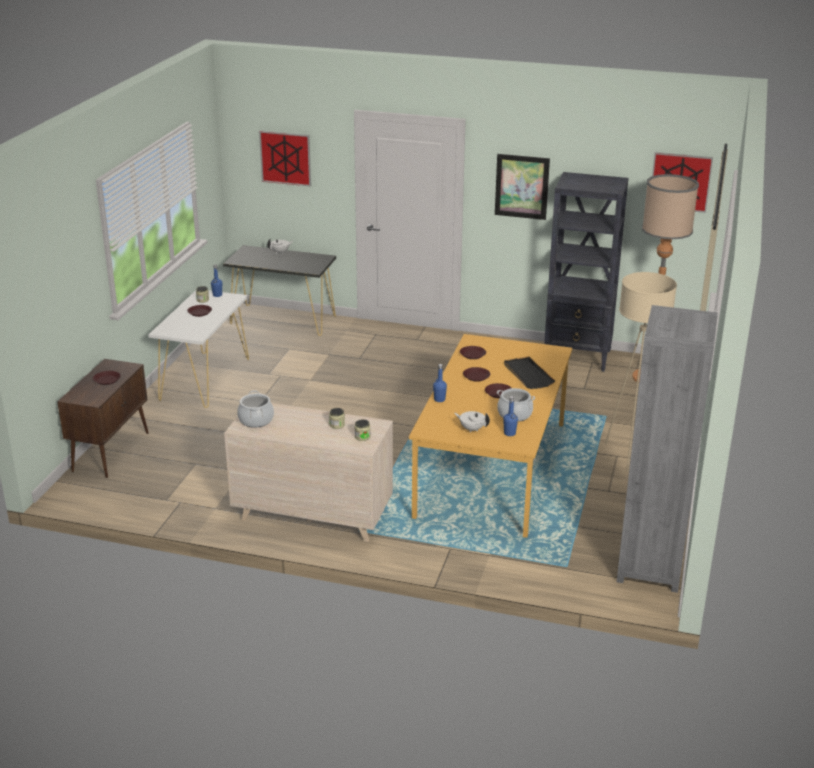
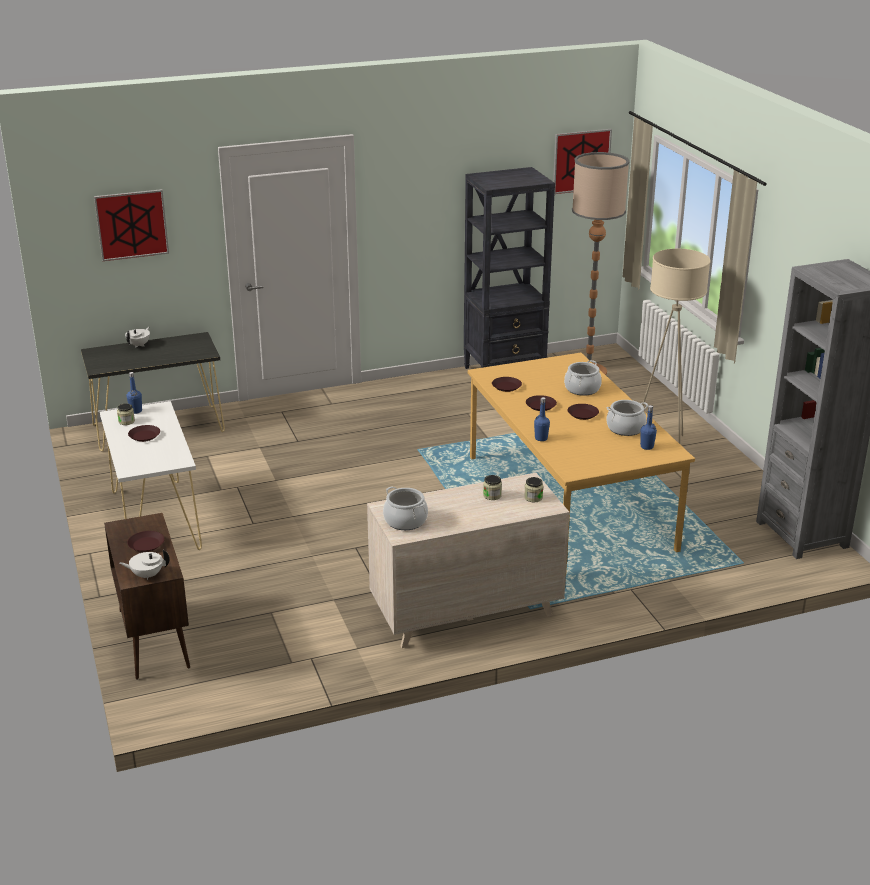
camera: 35 degrees left, 0 degrees up
white teapot [454,411,490,432] -> white teapot moved to [119,550,170,580]
picture [495,154,550,220] -> none
black tray [504,357,555,389] -> cooking pot [564,360,602,396]

